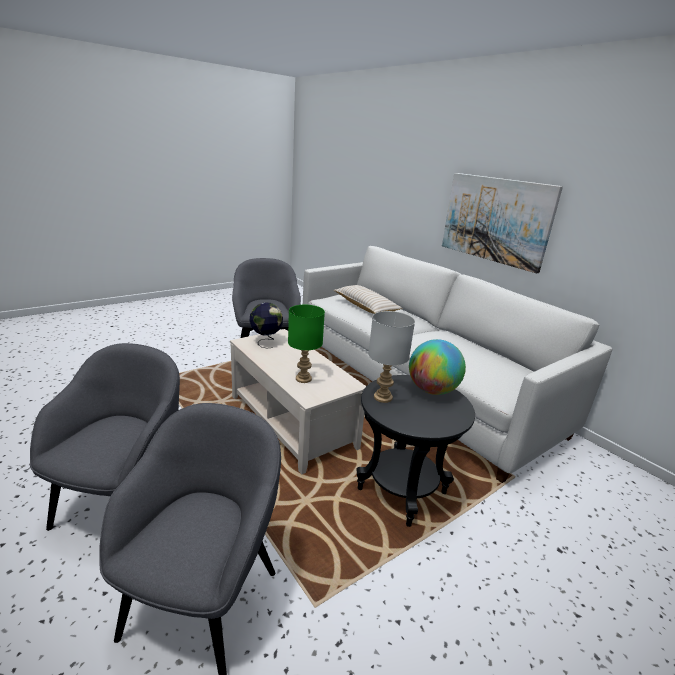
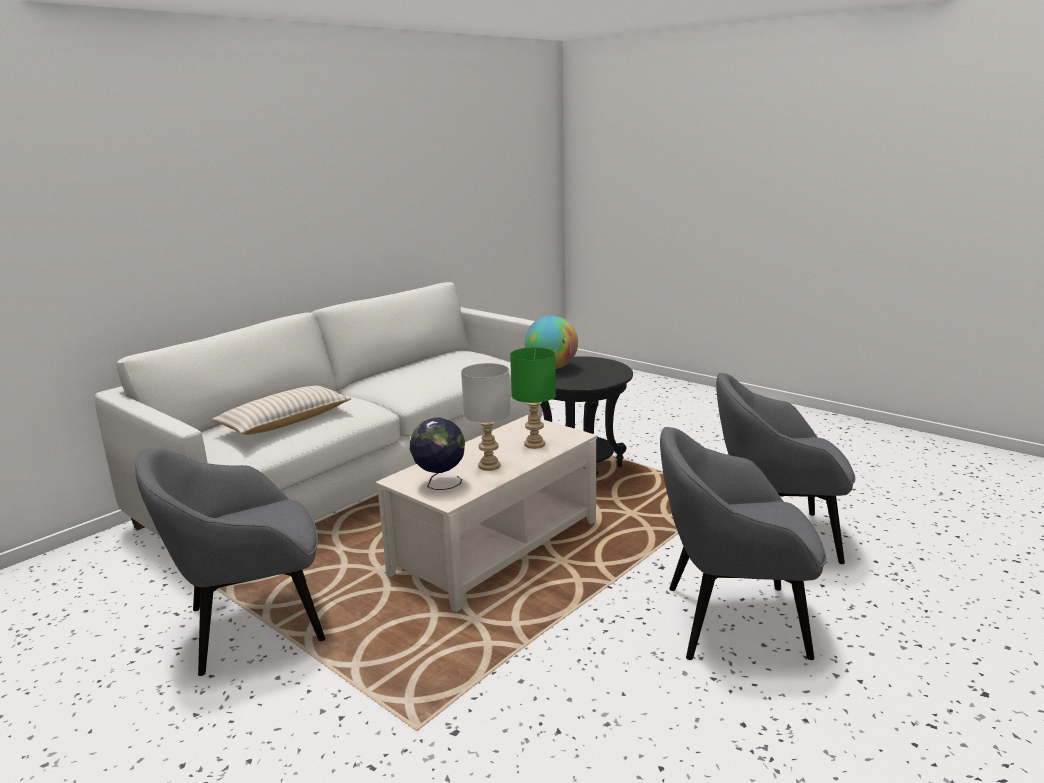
camera: 100 degrees left, 5 degrees down
grey table lamp [368,311,415,403] -> grey table lamp moved to [461,363,511,471]
picture [442,173,563,274] -> none

